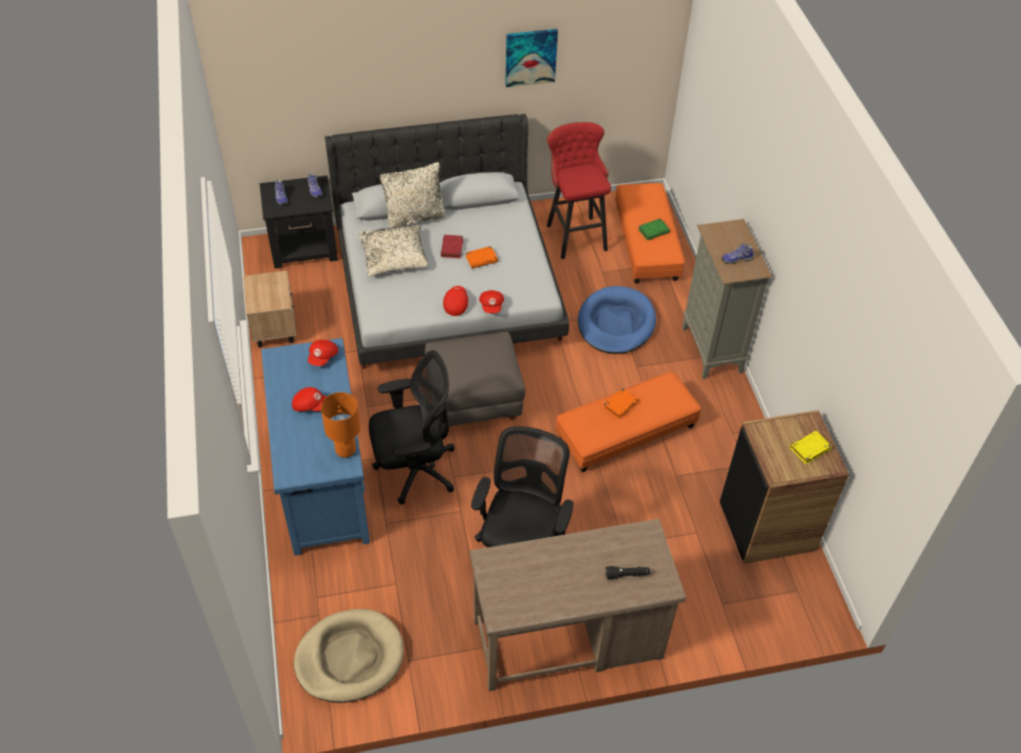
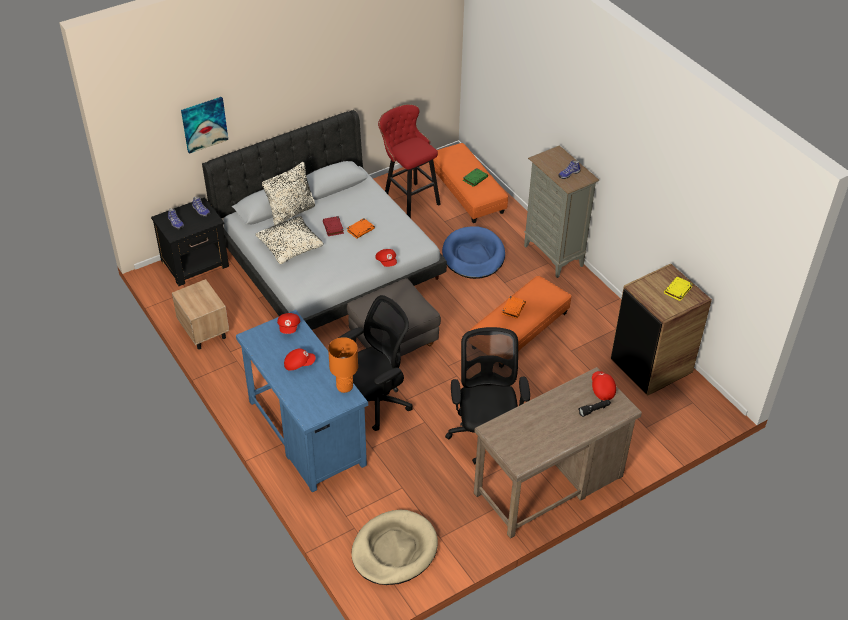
camera: 20 degrees left, 5 degrees down
red cap [443,286,468,316] -> red cap moved to [592,371,616,401]
picture [505,29,558,87] -> picture moved to [181,97,228,154]

